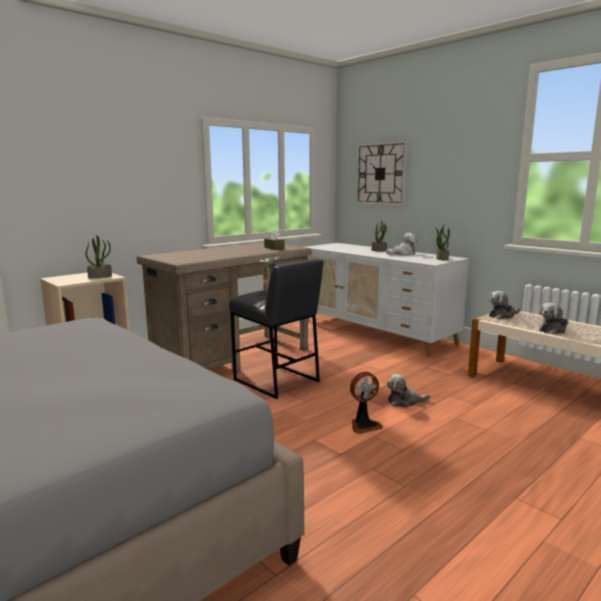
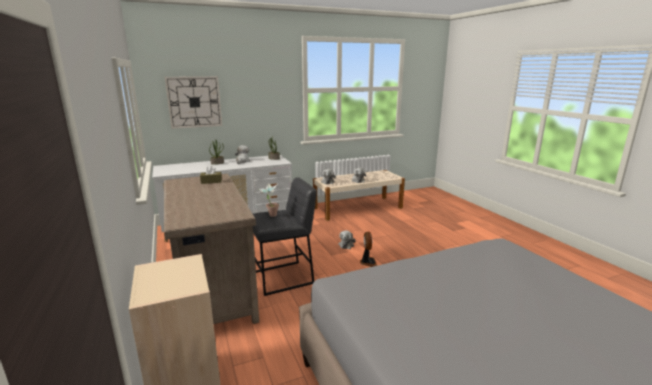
camera: 70 degrees left, 5 degrees up
potted plant [85,235,112,279] -> none

